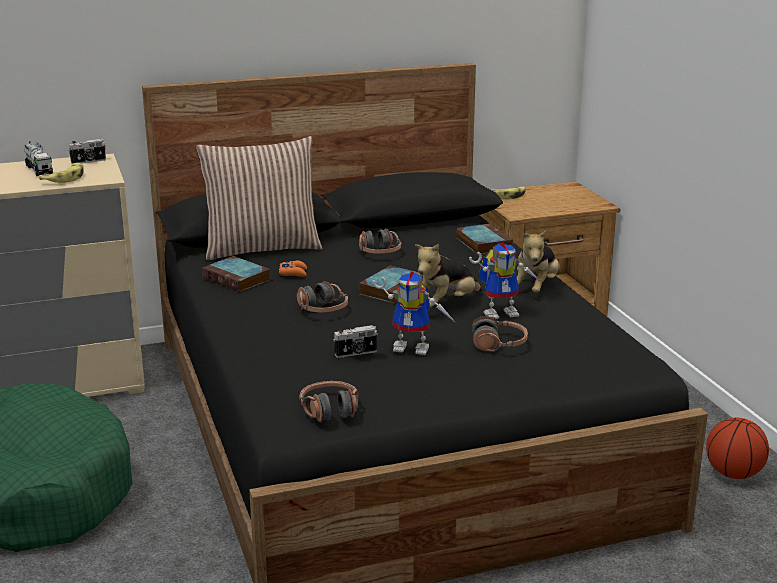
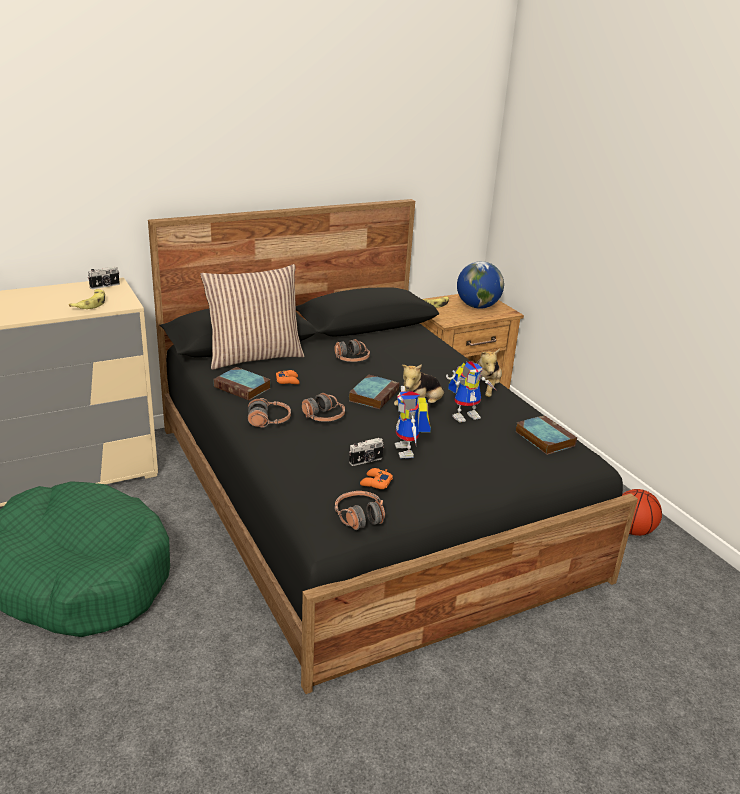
camera: 10 degrees left, 5 degrees up
toy truck [24,141,53,176] -> none
toy robot [372,271,456,355] -> toy robot turned 75 degrees clockwise [395,386,431,459]
book [456,223,513,254] -> book moved to [515,415,577,455]
headphones [472,316,528,352] -> headphones moved to [247,398,291,428]
none -> orange game controller [360,468,393,489]
none -> globe [457,261,504,309]

